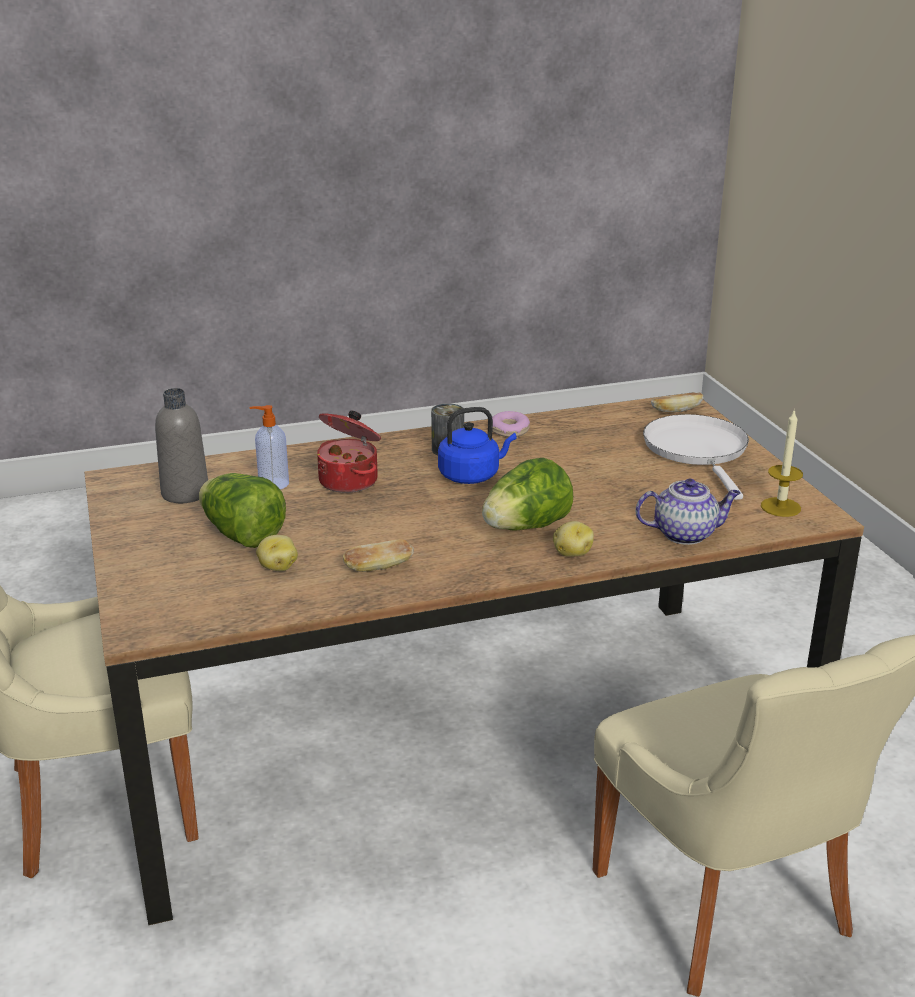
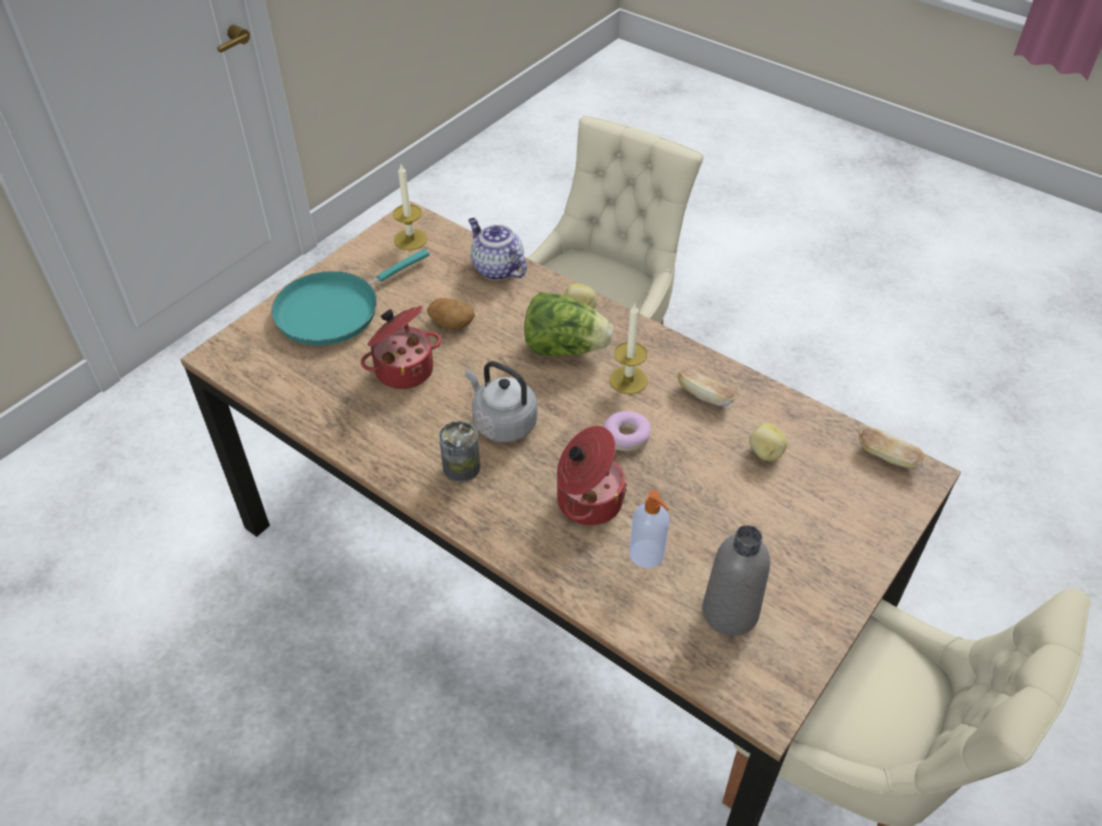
camera: 125 degrees left, 20 degrees up
lettuce [199,473,286,548] -> none
blue kettle [438,407,517,484] -> grey kettle [465,361,538,442]
donut [492,411,530,437] -> donut moved to [604,411,651,451]
white frying pan [643,414,749,500] -> turquoise frying pan [271,249,429,345]
bread [651,393,703,412] -> bread moved to [858,428,925,469]
none -> cooking pot [361,306,441,389]
none -> potato [427,298,475,329]
none -> candle [610,304,648,394]

